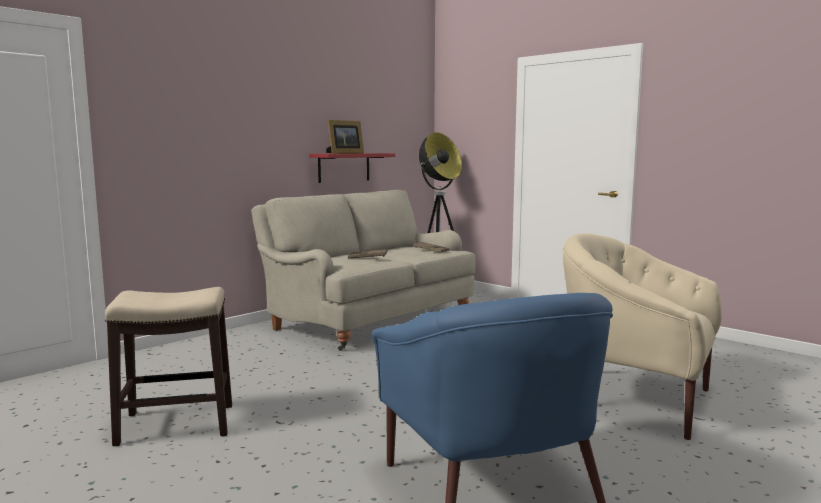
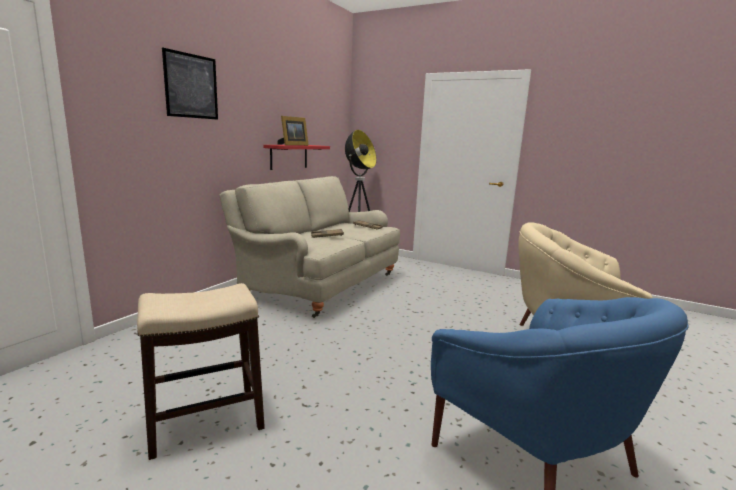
camera: 15 degrees left, 5 degrees up
none -> picture [162,48,218,120]

